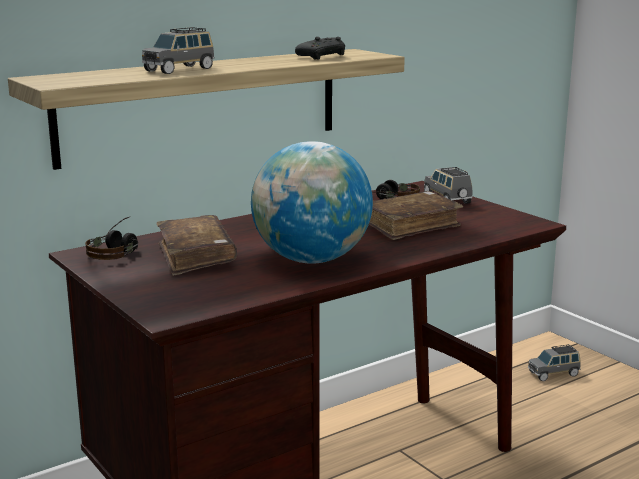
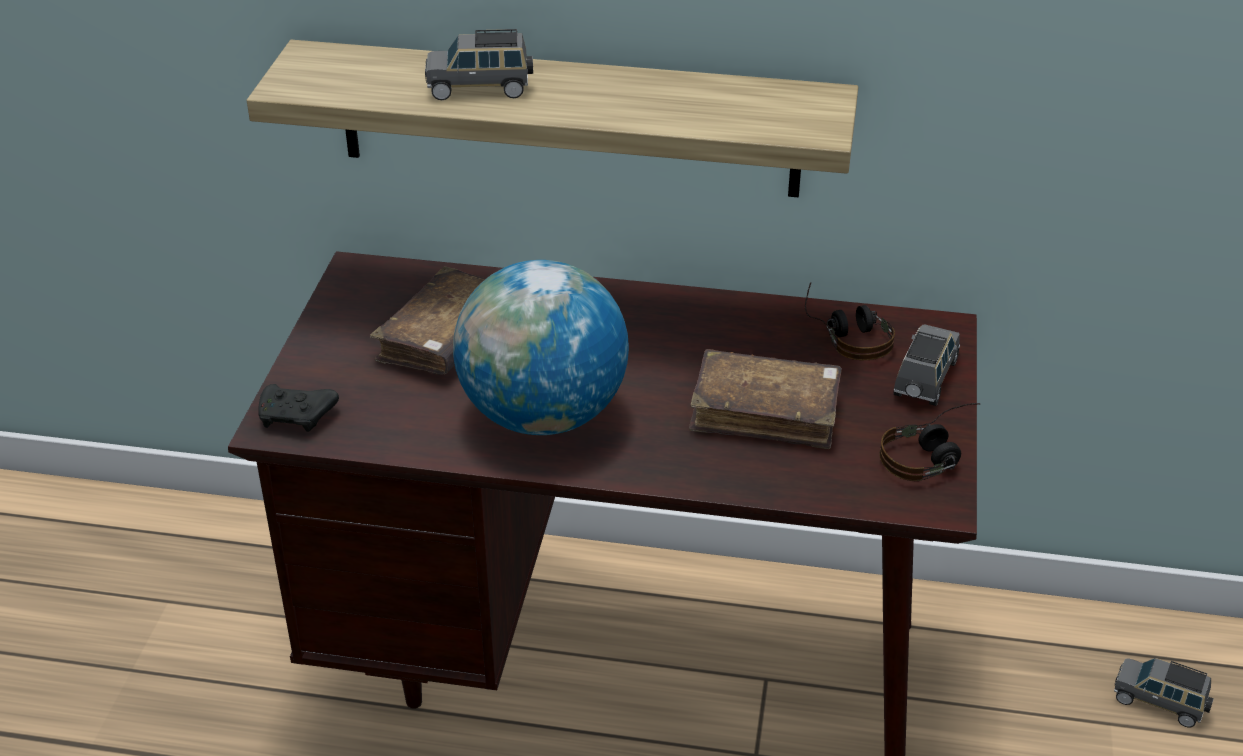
camera: 45 degrees right, 20 degrees up
headphones [85,217,138,260] -> headphones moved to [879,403,981,481]
black game controller [295,37,345,59] -> black game controller moved to [258,384,339,432]

